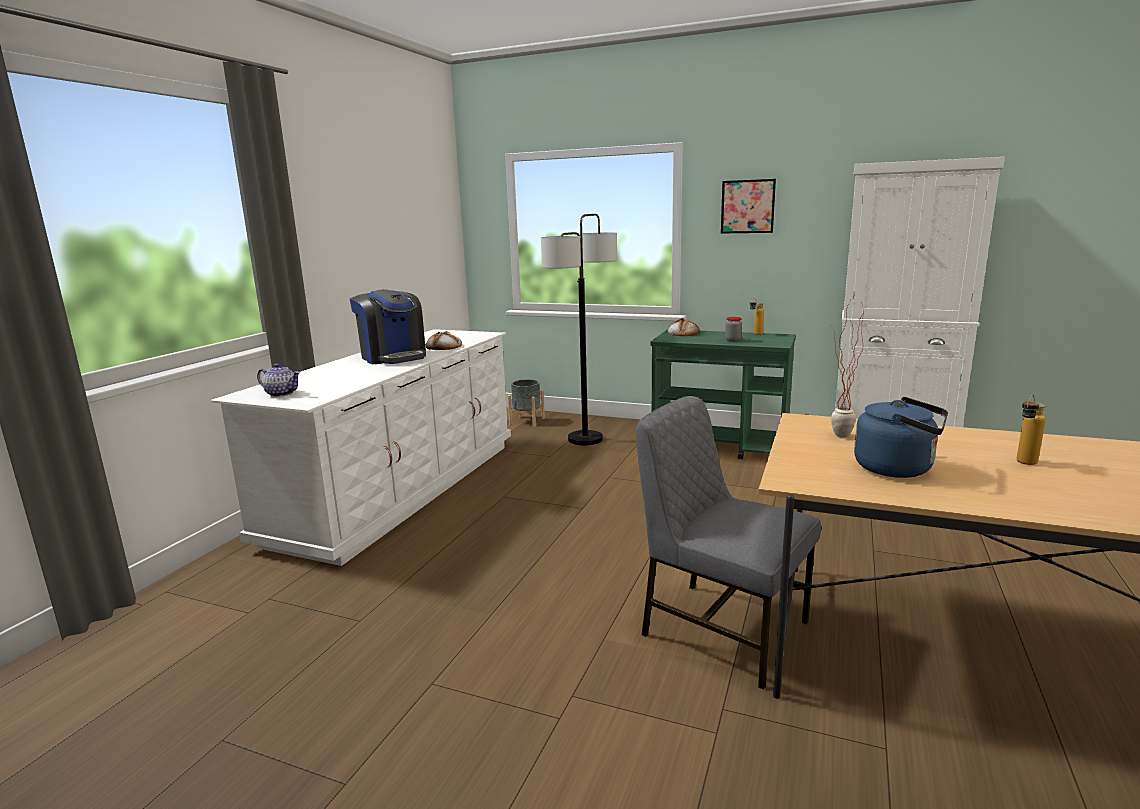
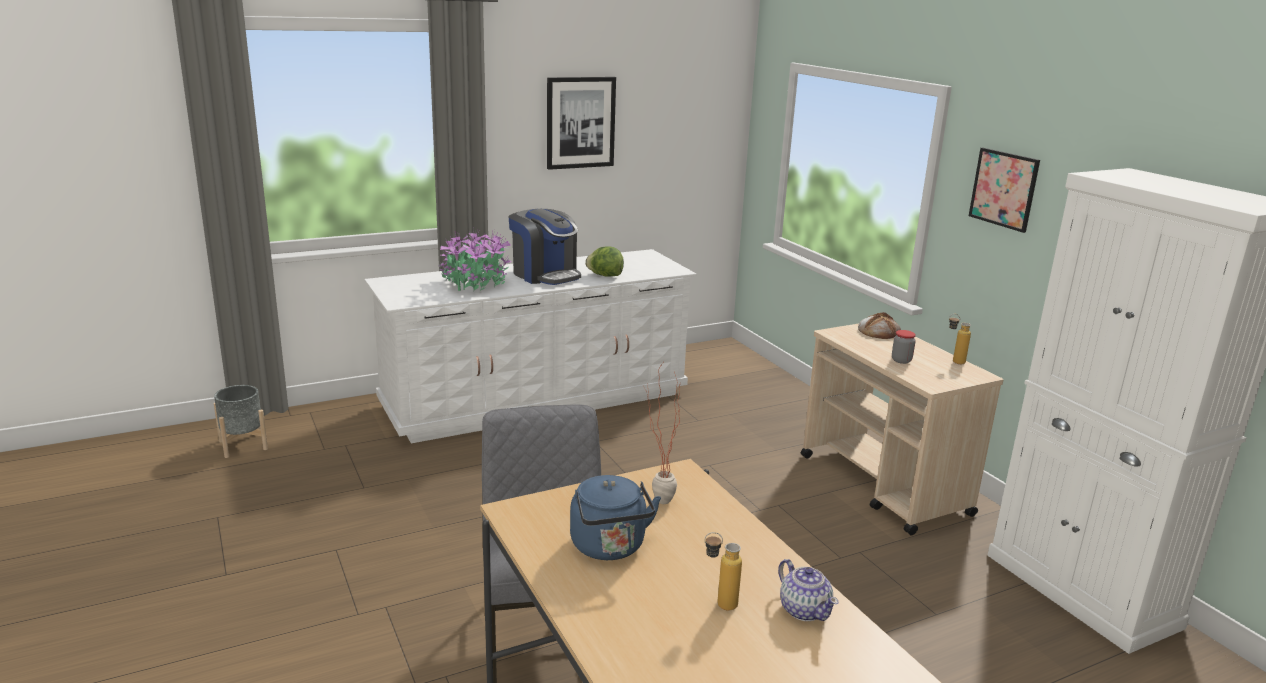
camera: 40 degrees right, 5 degrees up
teapot [257,363,300,397] -> teapot moved to [778,559,839,621]
coffee machine [350,289,426,364] -> coffee machine turned 45 degrees counterclockwise [509,209,581,285]
bread [425,331,462,350] -> lettuce [585,247,624,277]
grey planter [508,379,545,427] -> grey planter moved to [214,385,268,458]
floor lamp [541,214,617,445] -> none
green cart [651,329,796,459] -> beige cart [800,323,1004,535]
none -> potted plant [440,226,511,291]
none -> picture [547,77,616,170]

